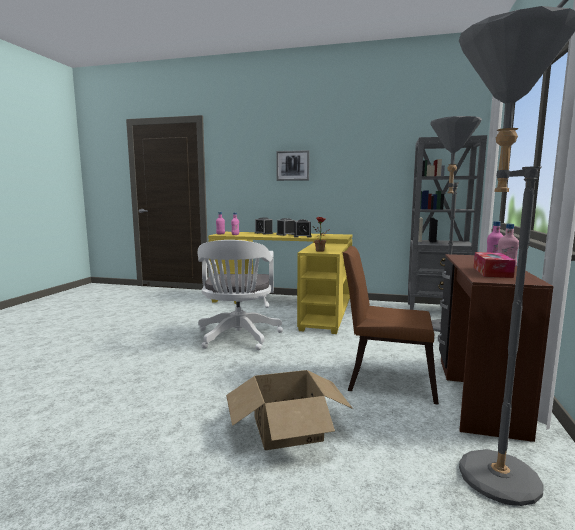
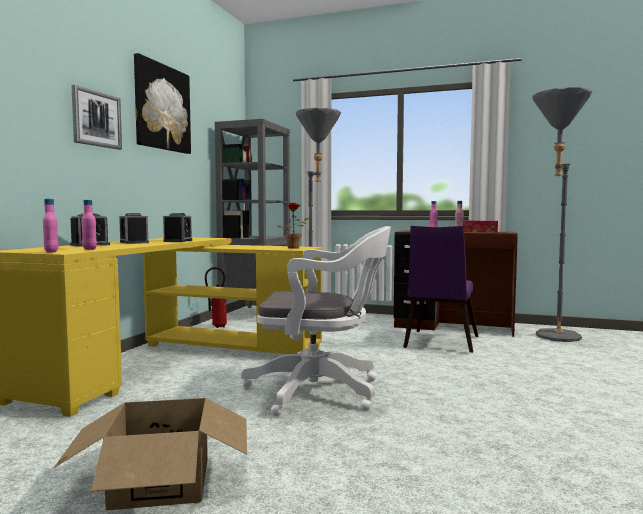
camera: 85 degrees left, 5 degrees down
cardboard box [226,370,353,450] -> cardboard box moved to [54,398,247,510]
brown chair [342,246,439,405] -> purple chair [403,226,478,353]
none -> picture [134,53,191,154]
none -> fire extinguisher [205,267,227,328]

